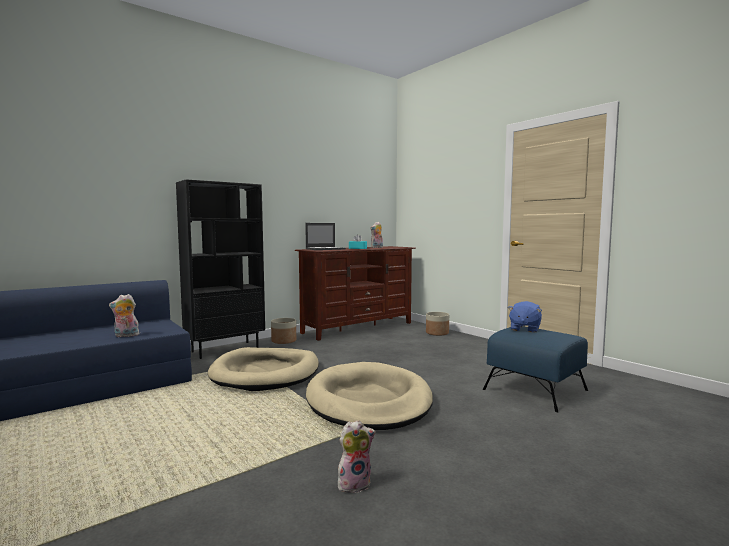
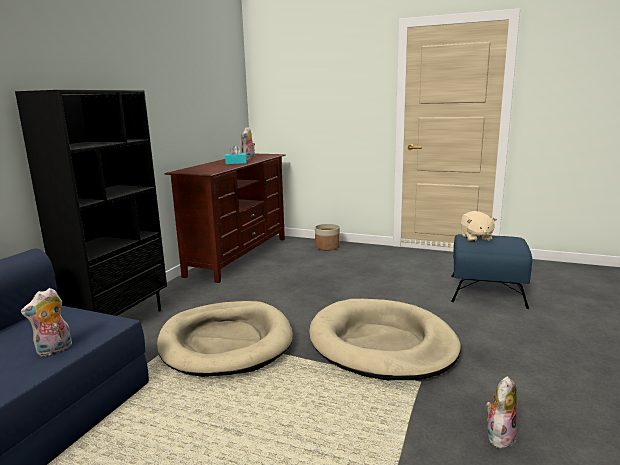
camera: 30 degrees left, 10 degrees up
planter [271,318,296,344] -> none
laptop [305,223,346,250] -> none
blue plush toy [508,301,542,333] -> beige plush toy [461,211,497,241]

